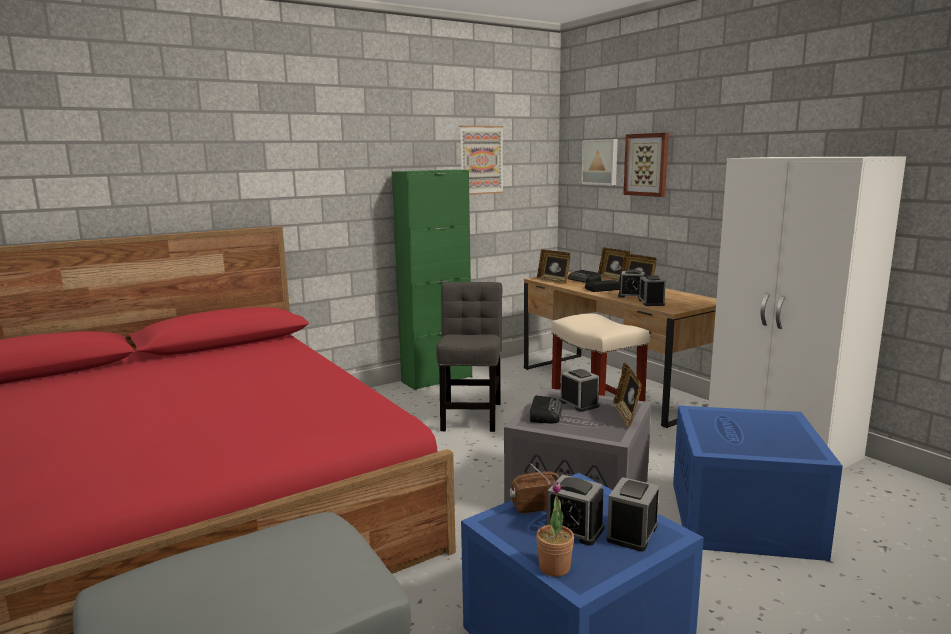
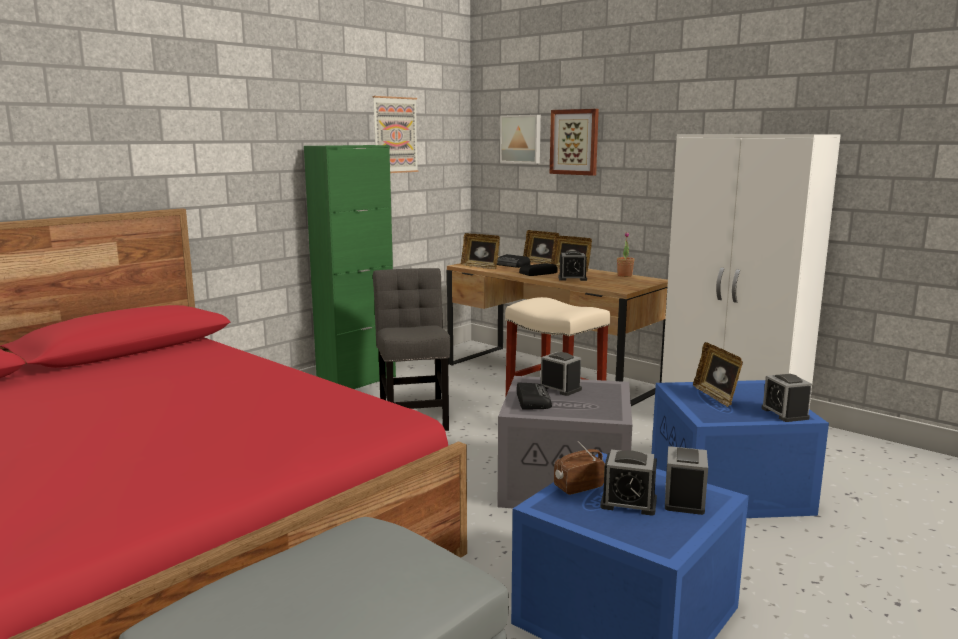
camera: 15 degrees left, 0 degrees up
potted plant [536,481,574,577] -> potted plant moved to [617,232,634,277]
picture frame [613,363,642,428] -> picture frame moved to [693,342,743,407]
alarm clock [639,276,666,306] -> alarm clock moved to [762,373,812,422]

